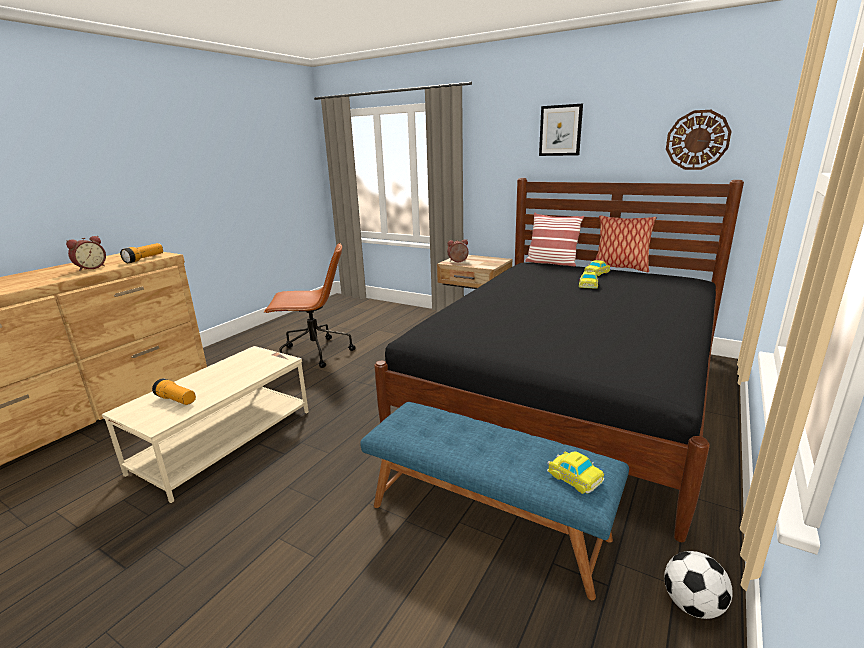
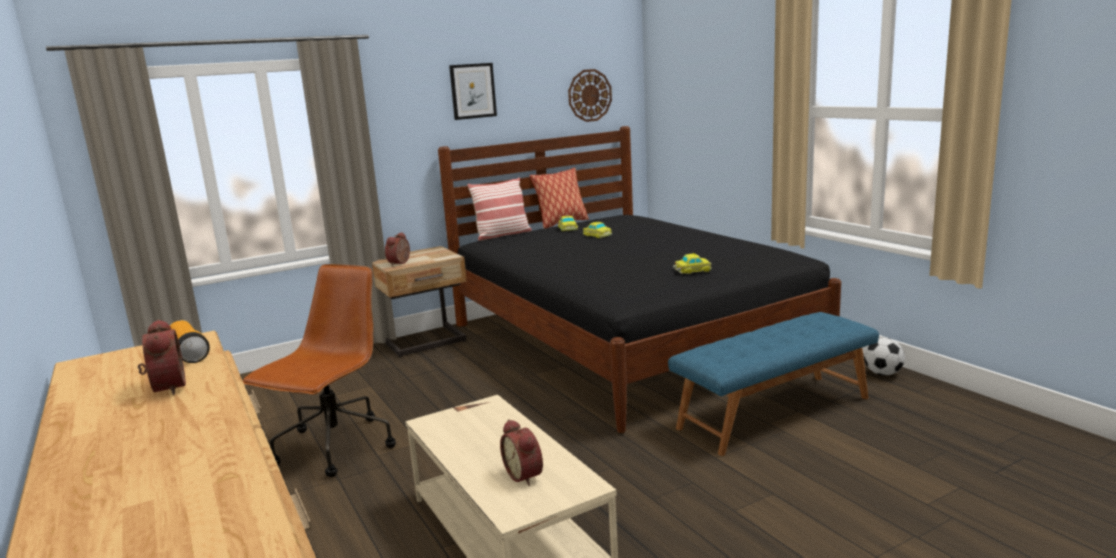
camera: 60 degrees left, 5 degrees down
flashlight [152,379,196,405] -> alarm clock [500,419,543,486]
toy car [547,451,604,494] -> toy car moved to [673,253,712,274]

